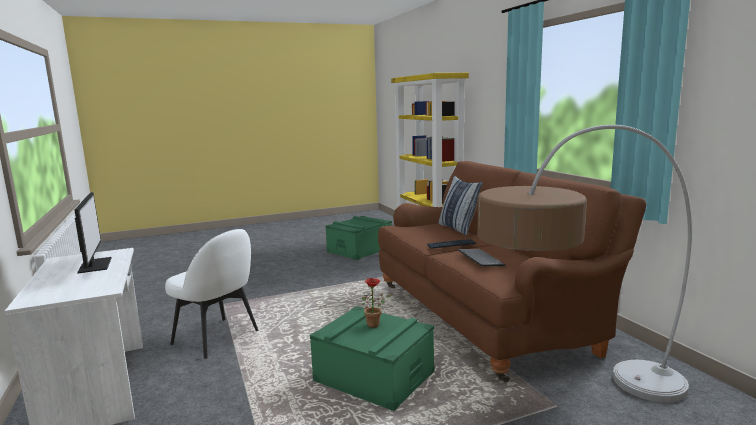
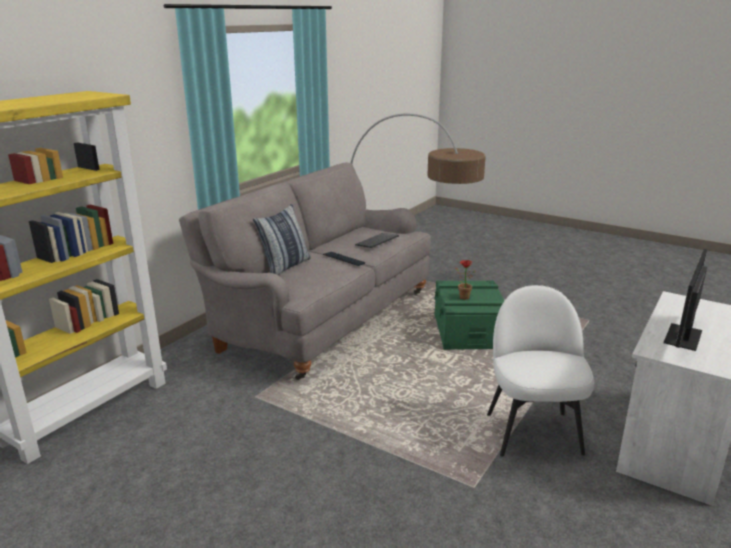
camera: 125 degrees left, 10 degrees up
green storage box [325,216,392,260] -> none
brown sofa [378,161,647,382] -> grey sofa [179,163,431,380]

